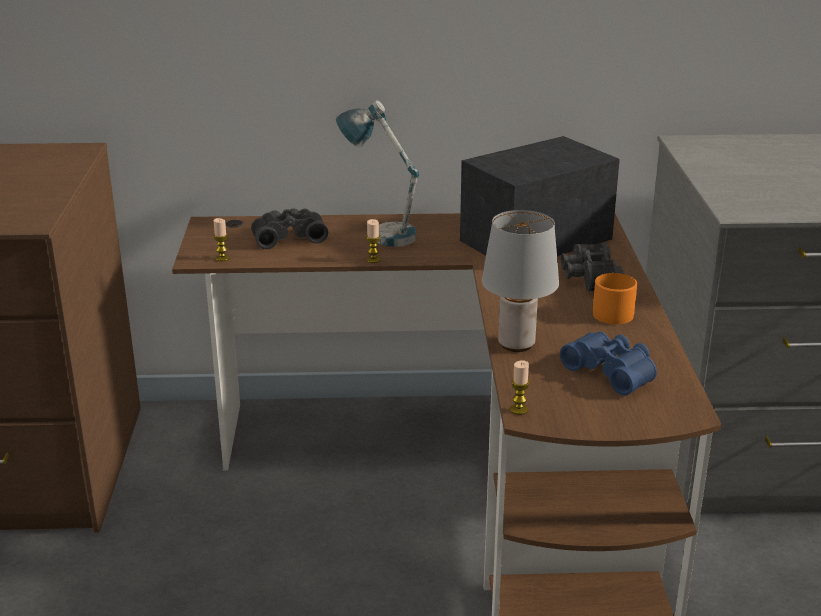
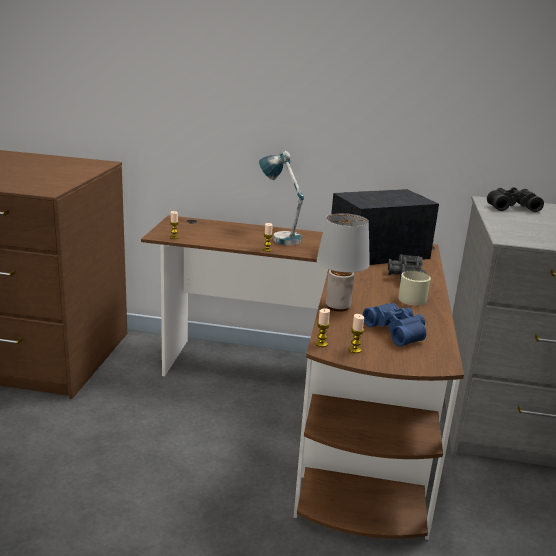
camera: 10 degrees right, 5 degrees down
black binoculars [251,208,328,249] -> black binoculars moved to [487,187,544,212]
orange mug [593,273,637,324] -> beige mug [399,271,431,306]
none -> candle [349,314,364,353]

